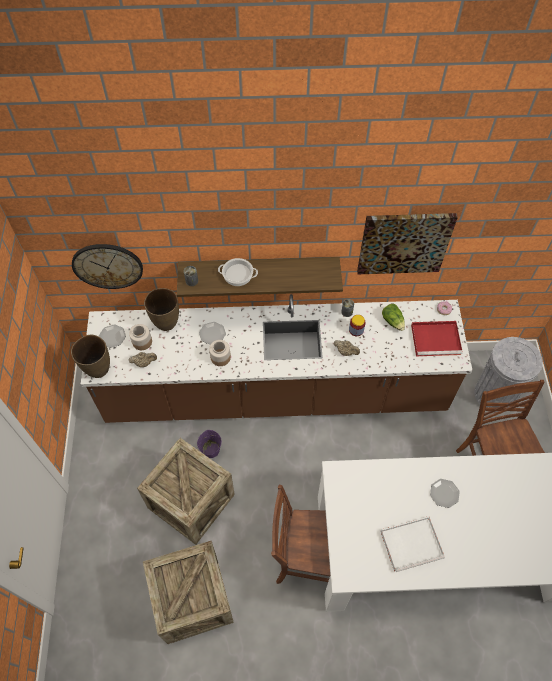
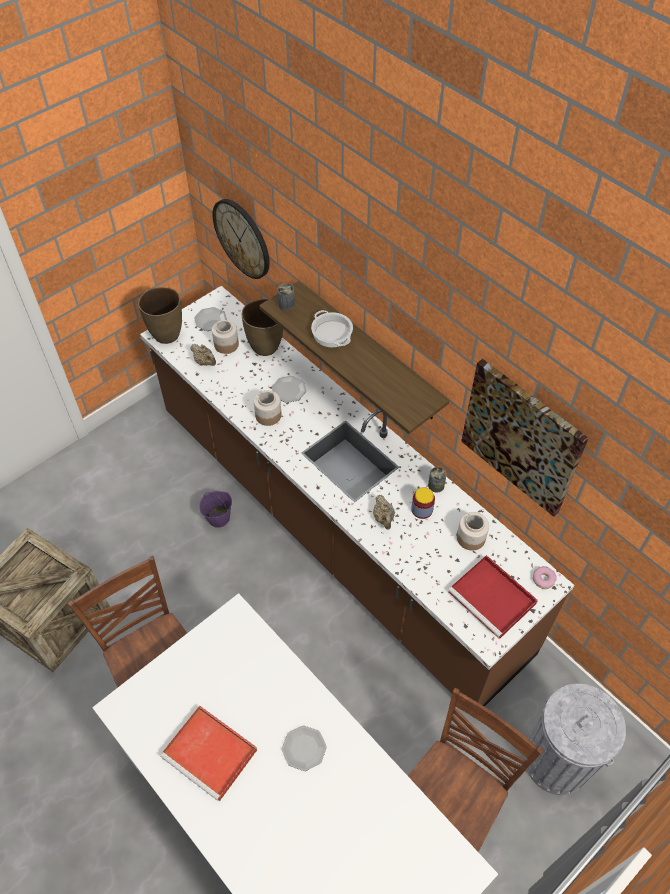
camera: 50 degrees right, 5 degrees down
crate [137,438,235,545] -> none
white tray [380,516,445,572] -> red tray [160,705,257,801]
lettuce [382,304,405,331] -> jar [457,512,489,551]

